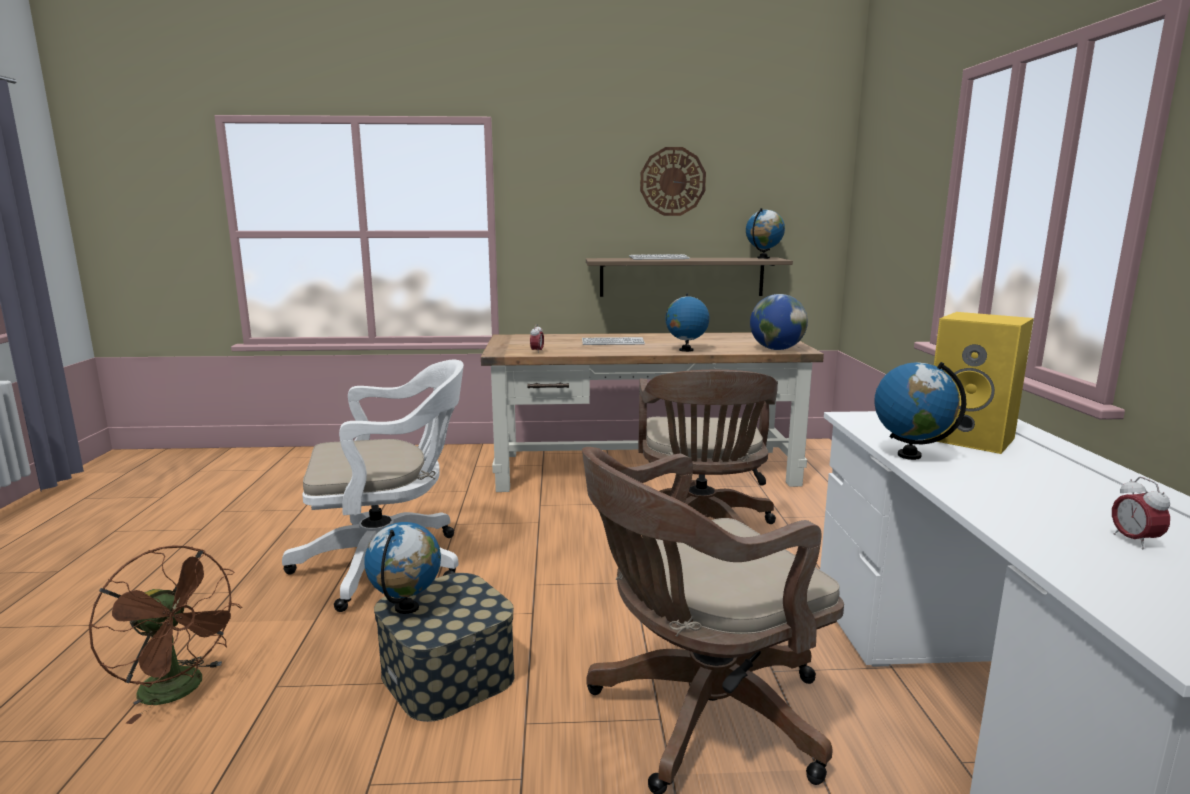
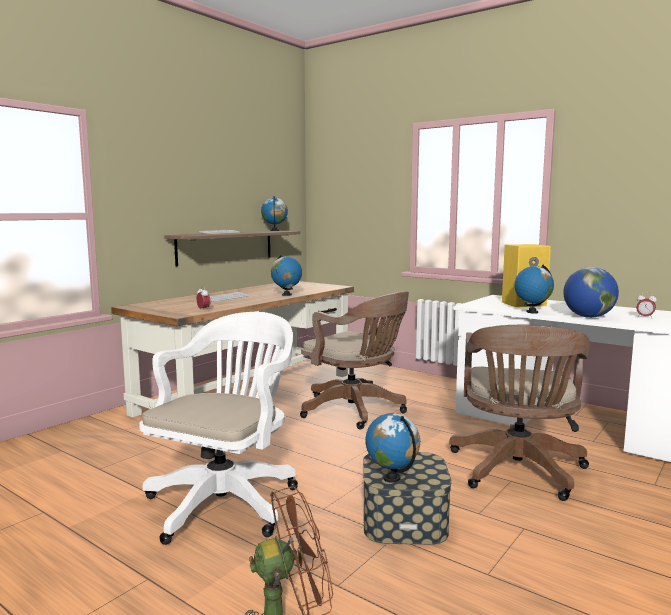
camera: 50 degrees left, 5 degrees down
wall clock [640,147,706,216] -> none
globe [750,294,808,350] -> globe moved to [563,267,619,318]

